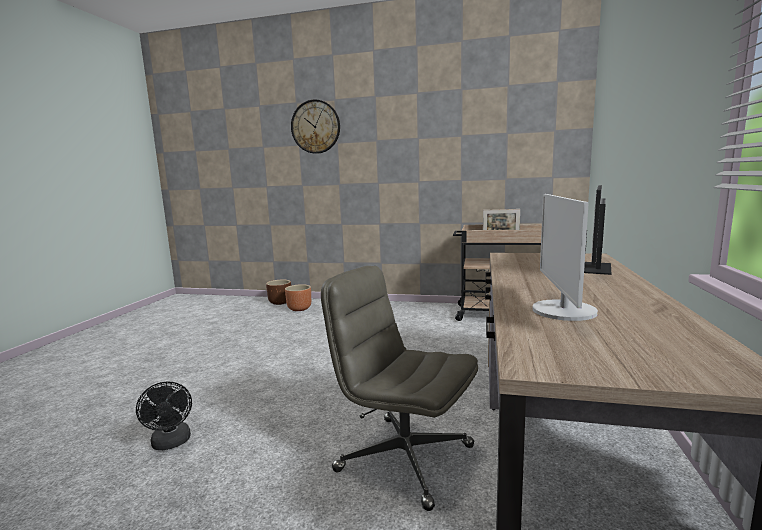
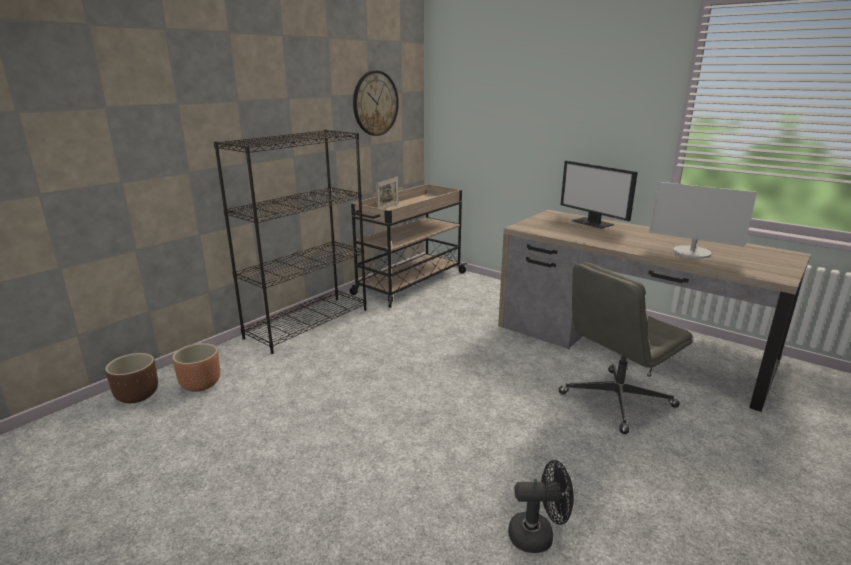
camera: 65 degrees left, 10 degrees up
wall clock [291,100,340,154] -> wall clock moved to [353,71,399,136]
none -> black bookcase [214,130,367,354]

